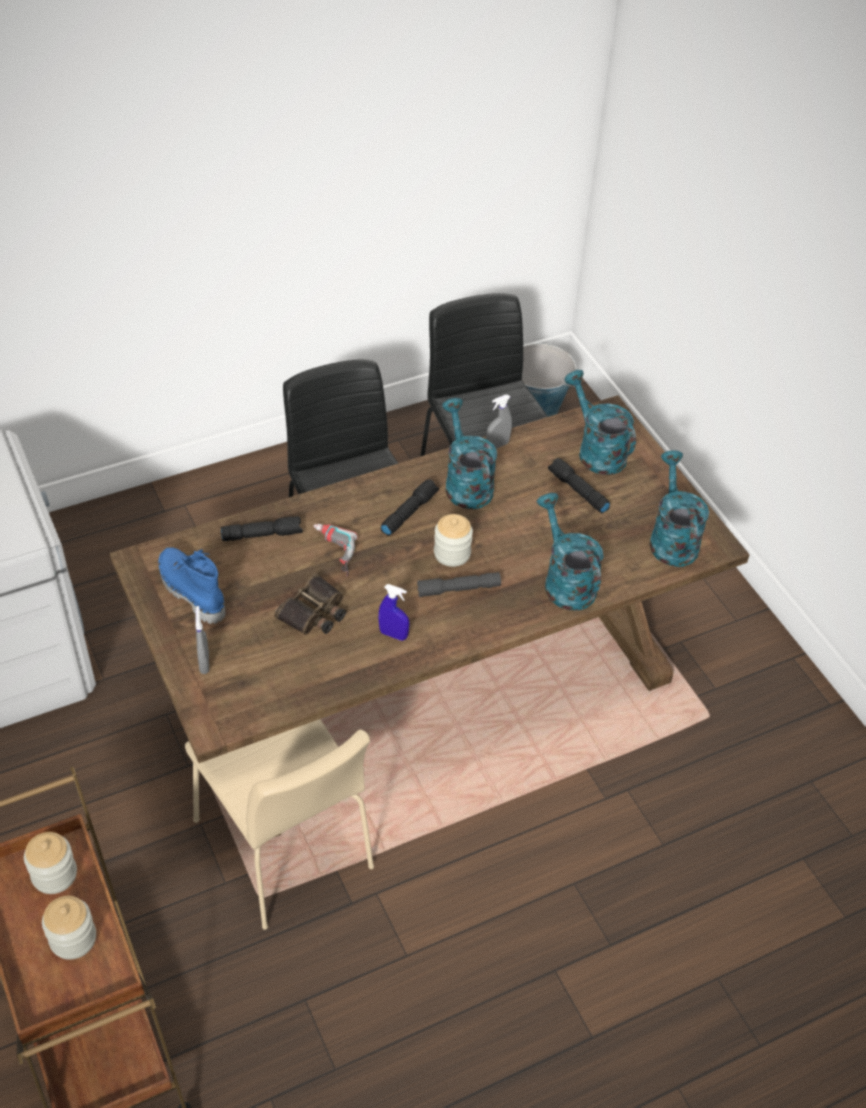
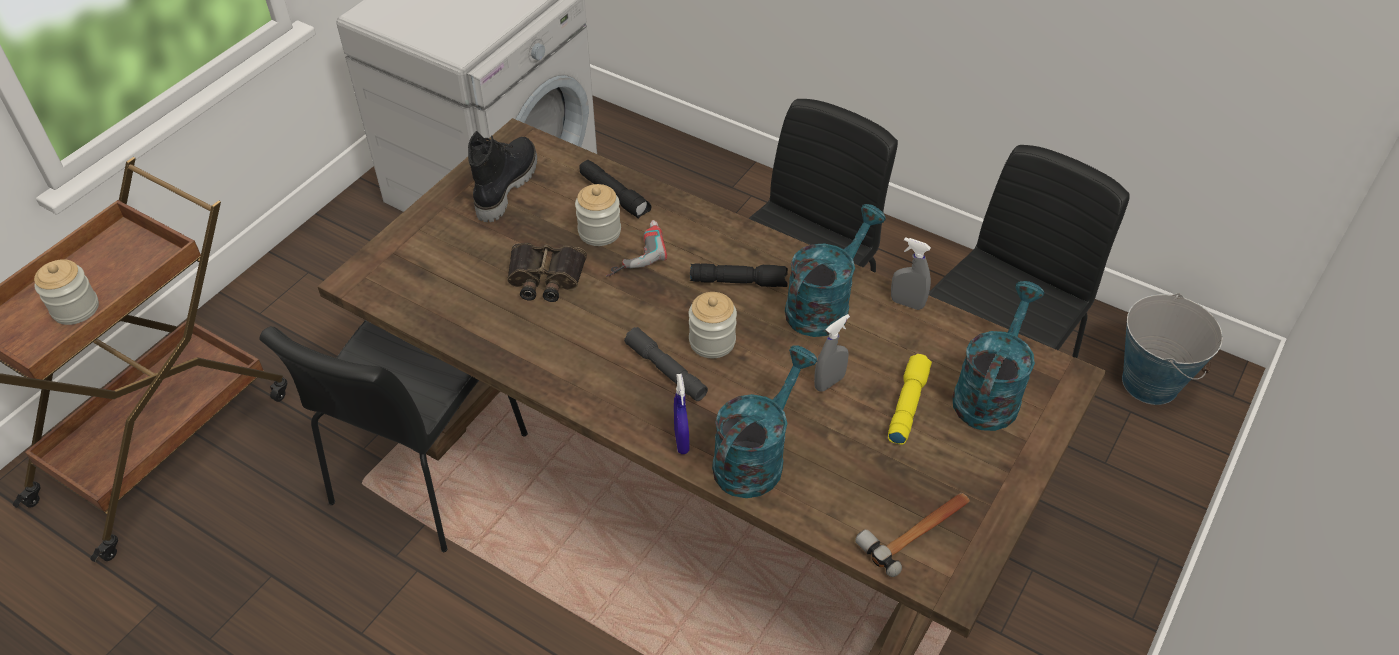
camera: 60 degrees right, 0 degrees up
jar [24,832,77,894] -> jar moved to [575,184,621,246]
blue boot [159,547,225,624] -> black boot [468,131,537,222]
beige chair [185,719,374,930] -> black chair [259,320,528,552]
grey spray bottle [195,606,209,674] -> grey spray bottle moved to [814,314,850,392]
blue spray bottle [378,584,409,641] -> blue spray bottle moved to [674,374,690,454]
black flashlight [548,458,610,513] -> yellow flashlight [888,354,932,445]
turquoise watering can [649,450,709,567] -> hammer [856,493,970,577]

